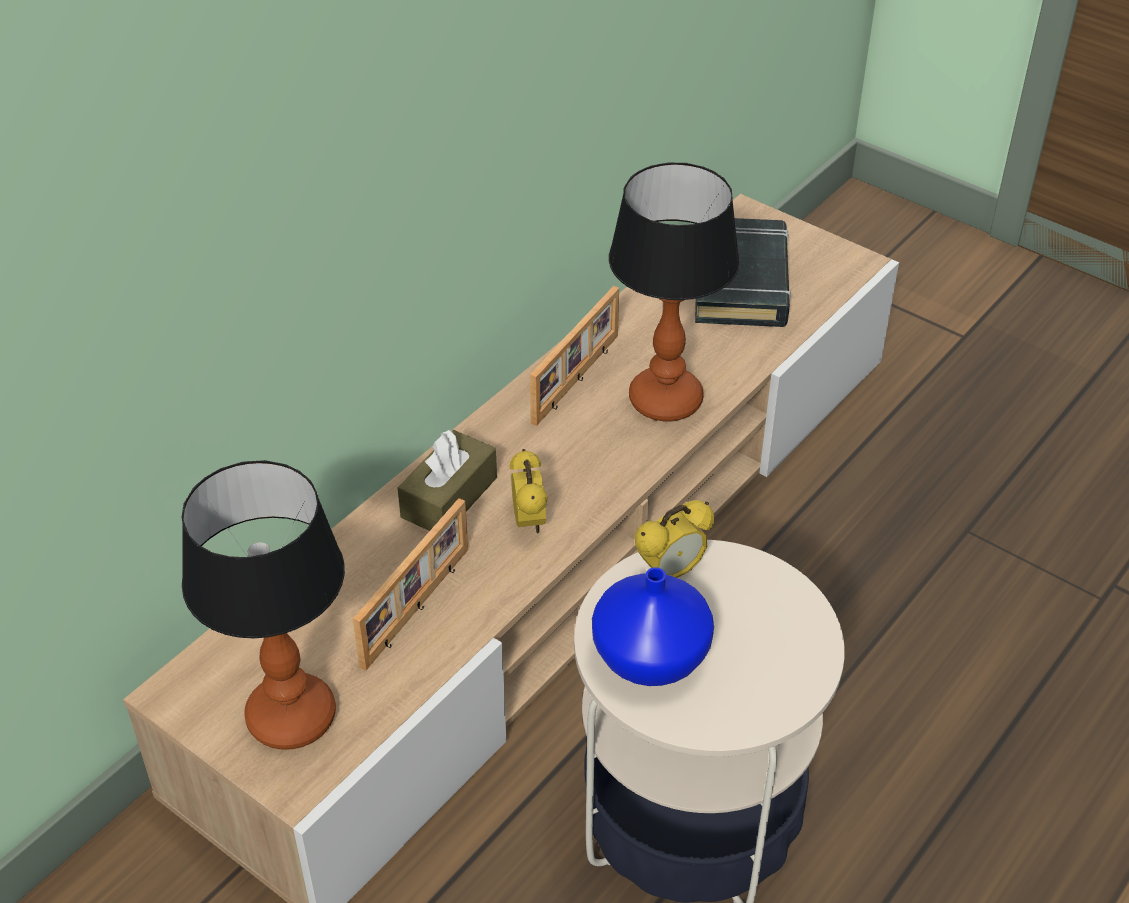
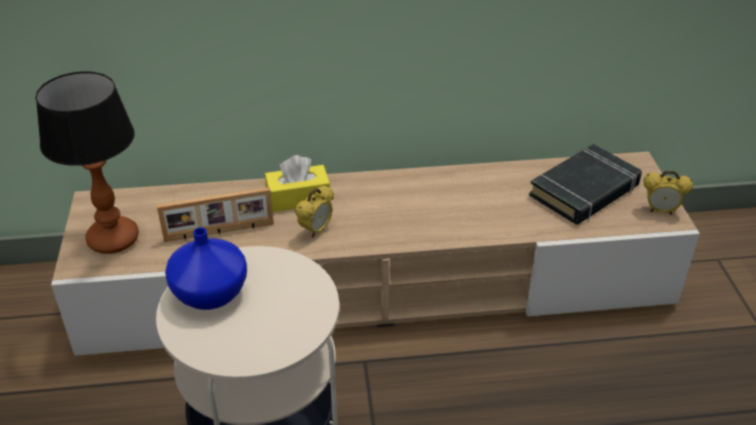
camera: 45 degrees right, 5 degrees down
brown tissue box [398,430,497,531] -> yellow tissue box [265,155,331,212]
picture frame [530,286,619,426] -> none
table lamp [609,162,740,421] -> none
alarm clock [635,500,714,578] -> alarm clock moved to [644,171,693,215]

